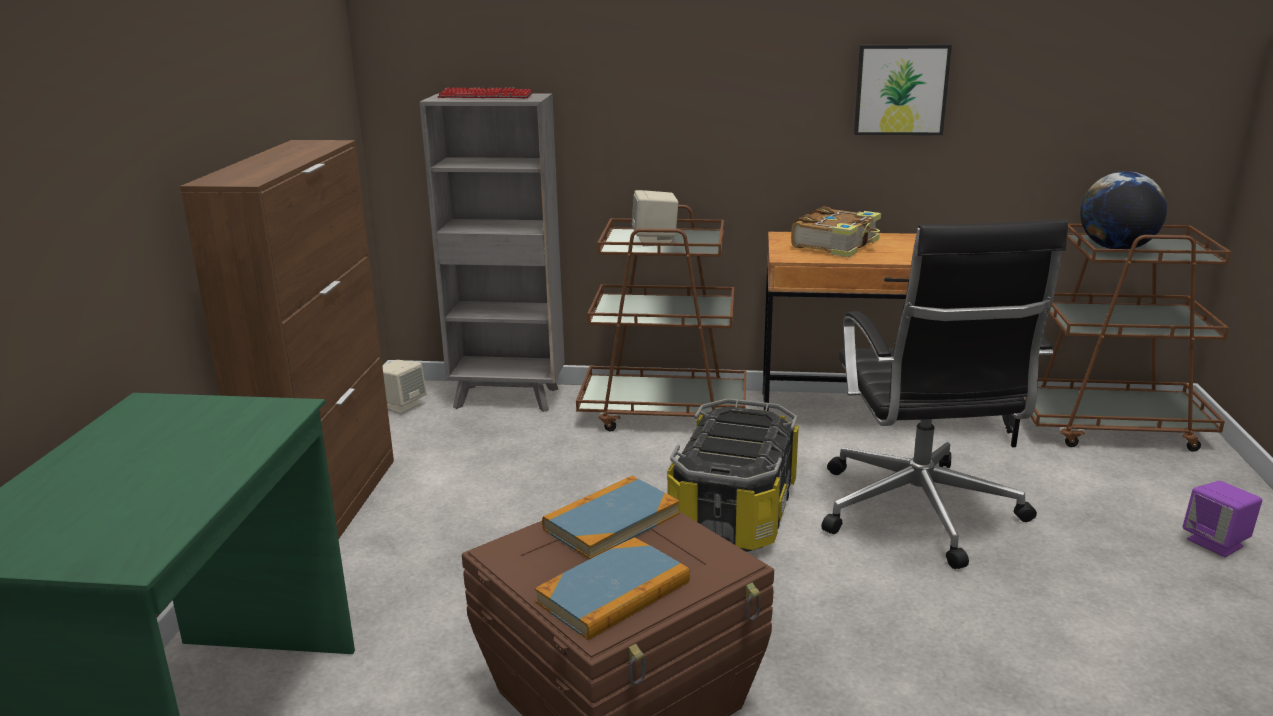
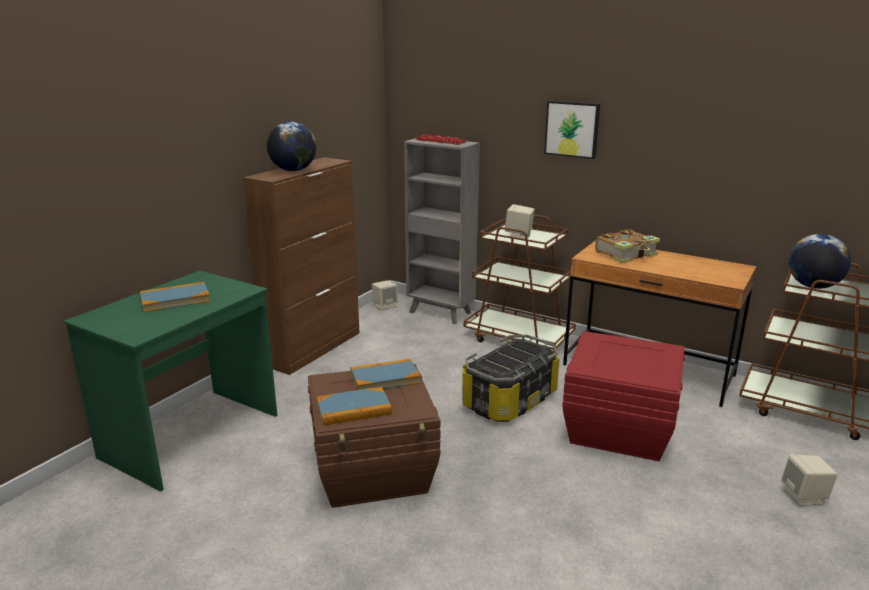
camera: 25 degrees right, 0 degrees up
black office chair [821,219,1068,569] -> red storage box [562,331,685,461]
picture [854,44,952,135] -> picture moved to [544,101,600,159]
purple speaker [1183,481,1262,557] -> beige speaker [781,455,838,506]
none -> book [140,282,210,312]
none -> globe [267,122,316,171]

